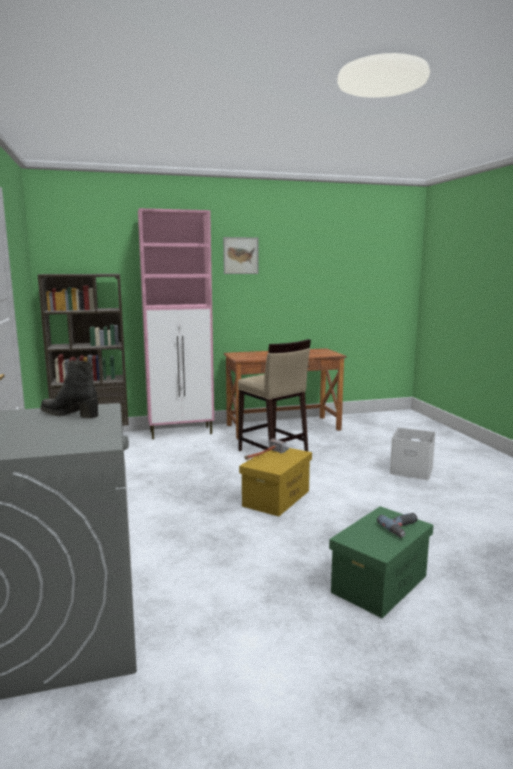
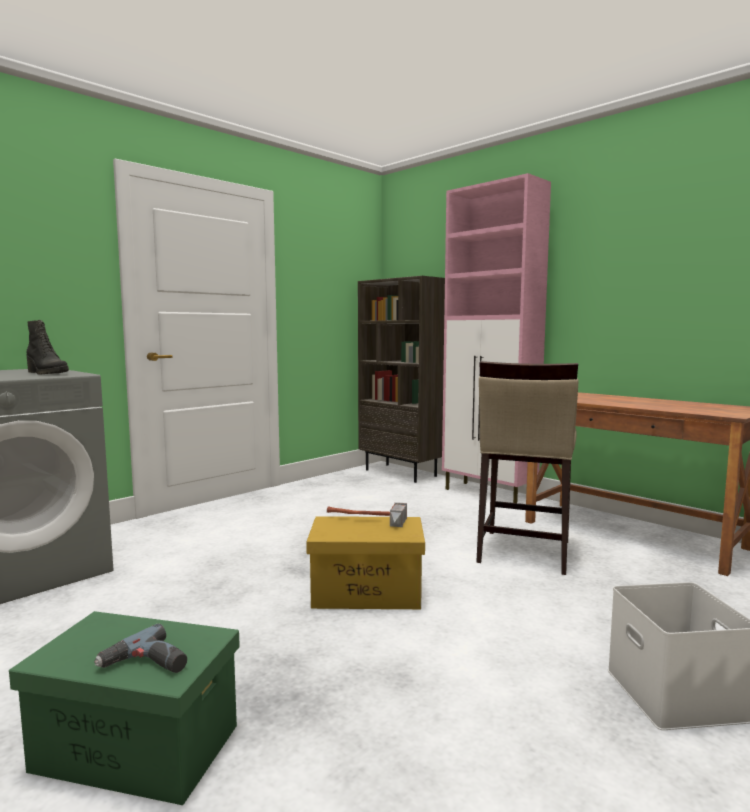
camera: 60 degrees right, 5 degrees down
black boot [41,360,98,418] -> black boot turned 135 degrees clockwise [26,320,69,375]
picture [223,237,258,274] -> none

